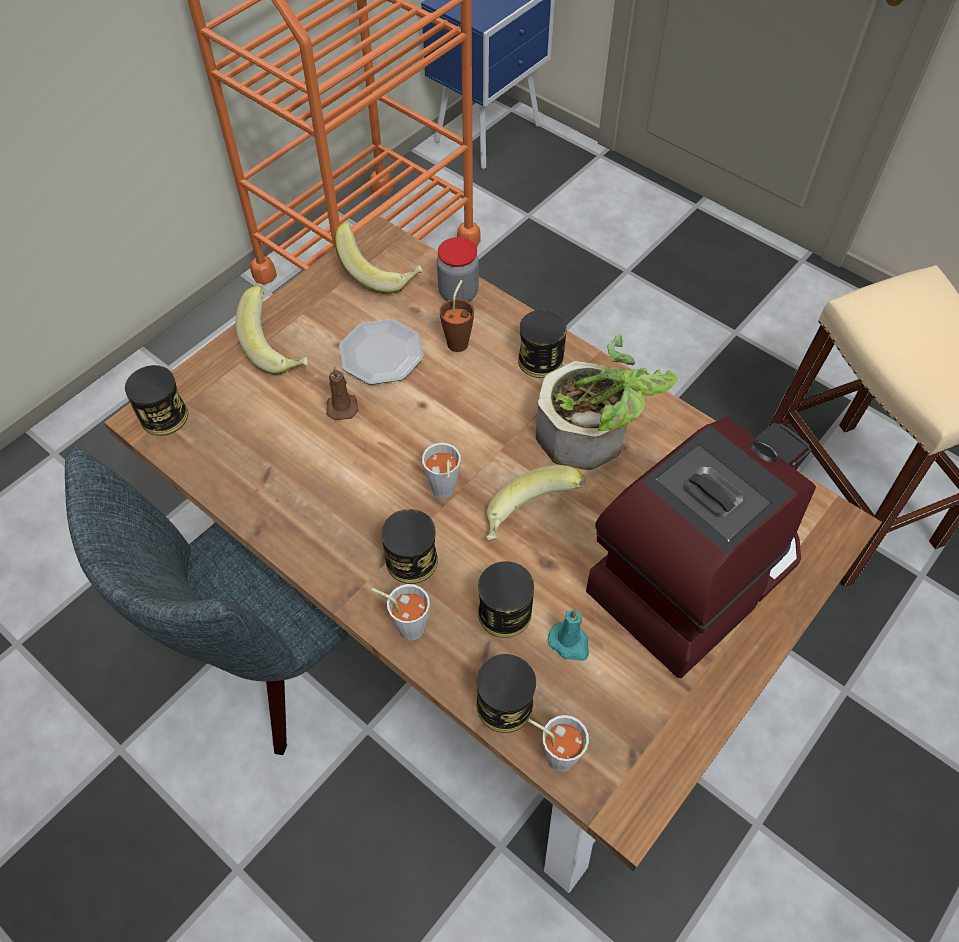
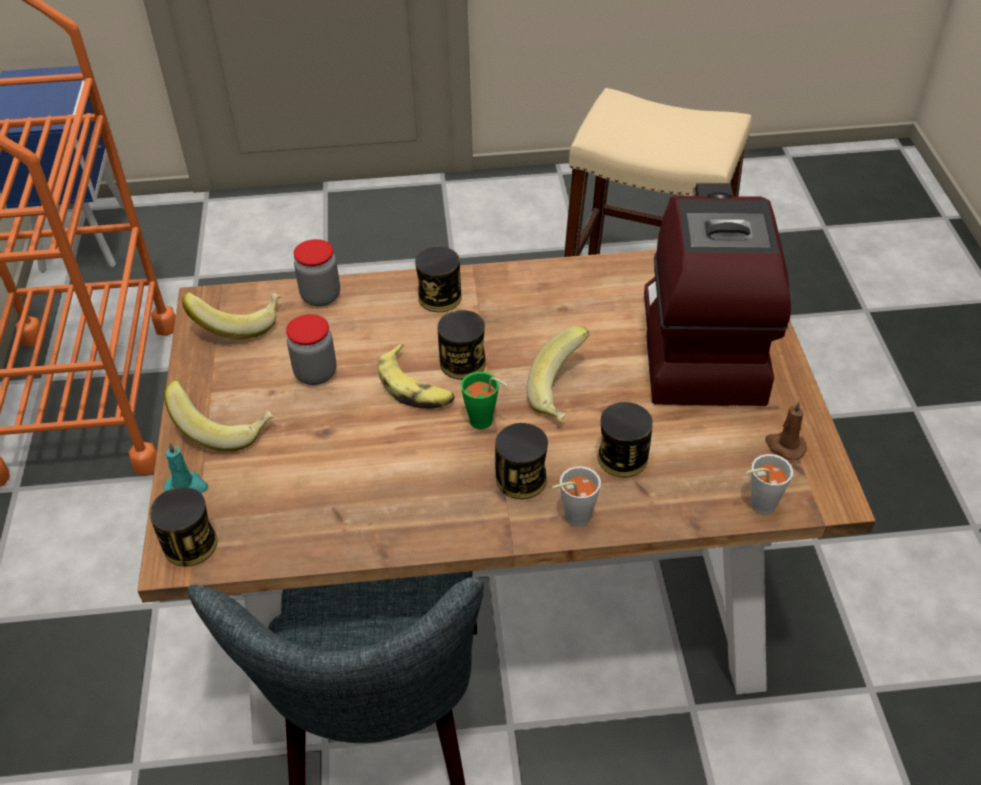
camera: 45 degrees left, 10 degrees down
brown candle [326,366,359,420] -> brown candle moved to [765,401,807,460]
plate [339,319,424,385] -> jar [286,314,336,385]
grey cup [422,443,461,498] -> green cup [461,372,508,429]
brown cup [440,280,474,352] -> none
can [477,654,536,733] -> can moved to [437,310,486,380]
potted plant [536,334,678,470] -> none
turquoise candle [548,609,589,661] -> turquoise candle moved to [164,441,208,493]
none -> banana [378,343,455,409]

